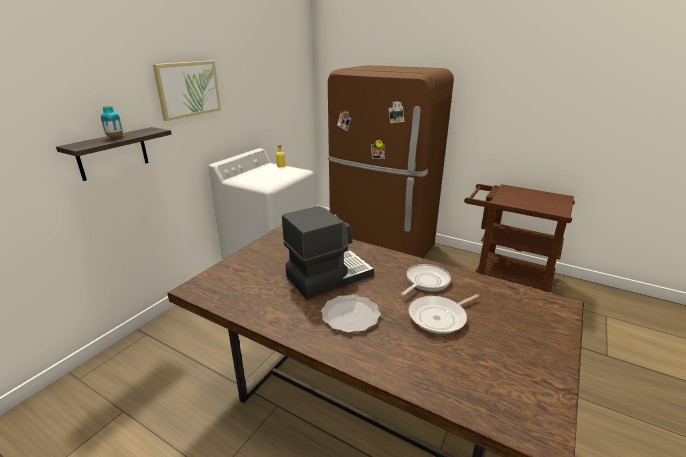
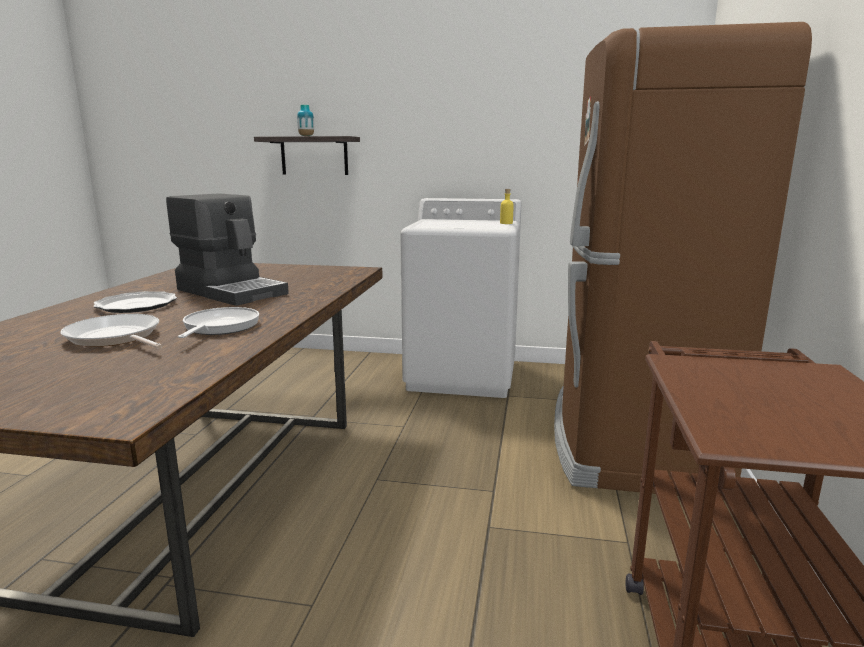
camera: 70 degrees right, 10 degrees down
picture [153,61,221,121] -> none
frying pan [401,264,451,295] -> frying pan turned 105 degrees counterclockwise [178,307,259,338]

